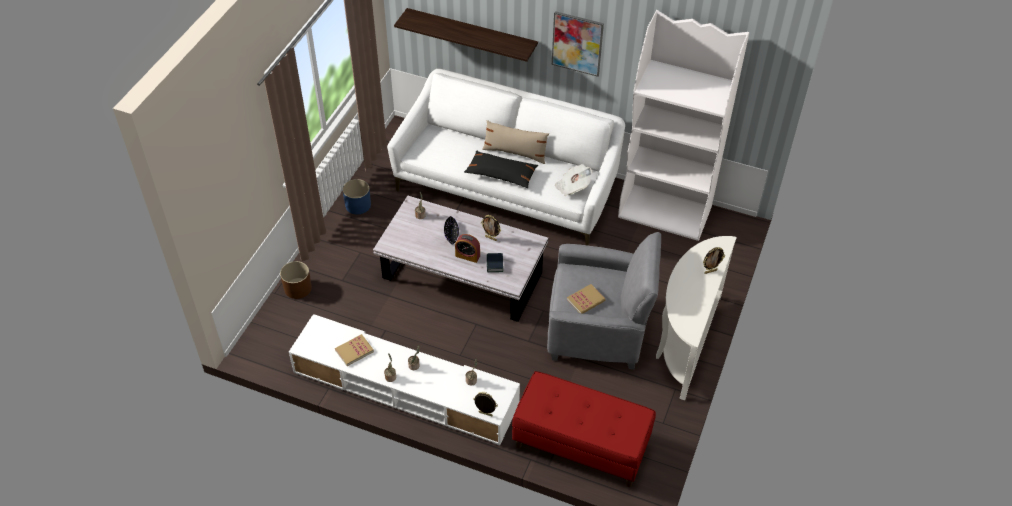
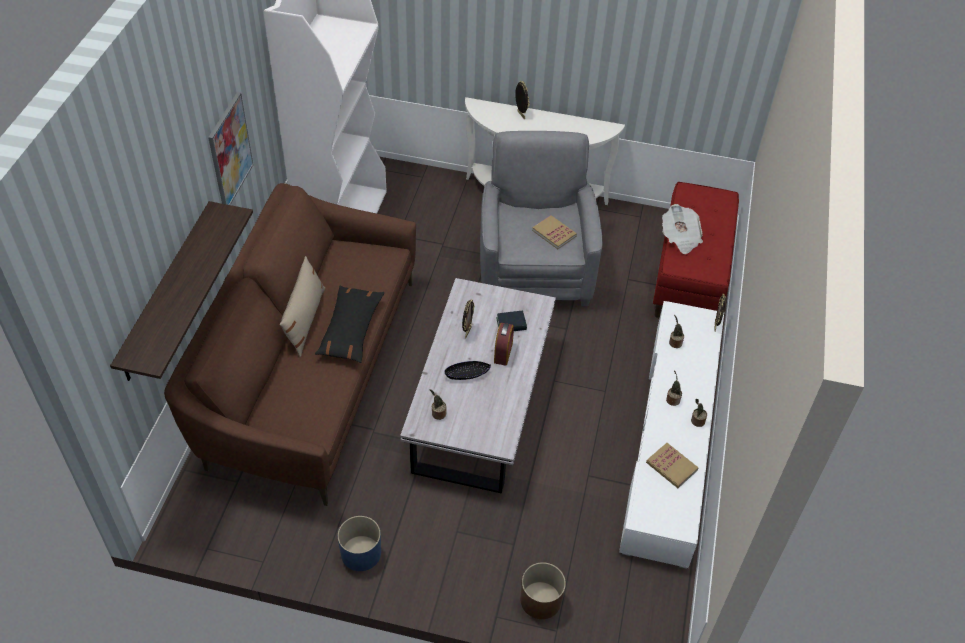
camera: 100 degrees left, 0 degrees up
white sofa [387,69,625,246] -> brown sofa [164,183,416,506]
newspaper [555,164,593,196] -> newspaper moved to [662,204,703,254]

